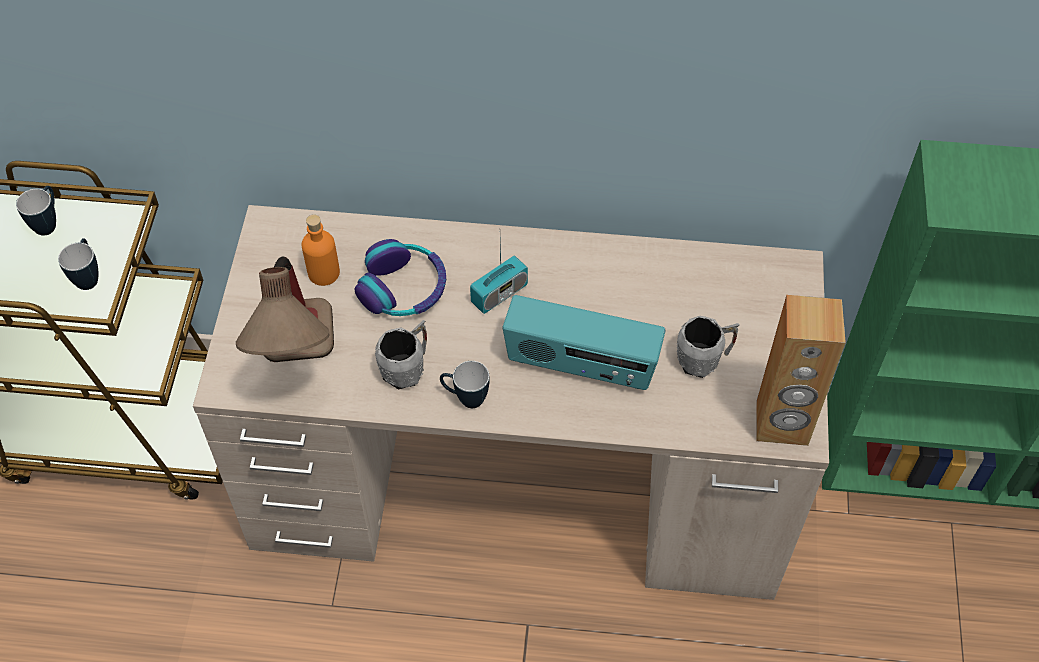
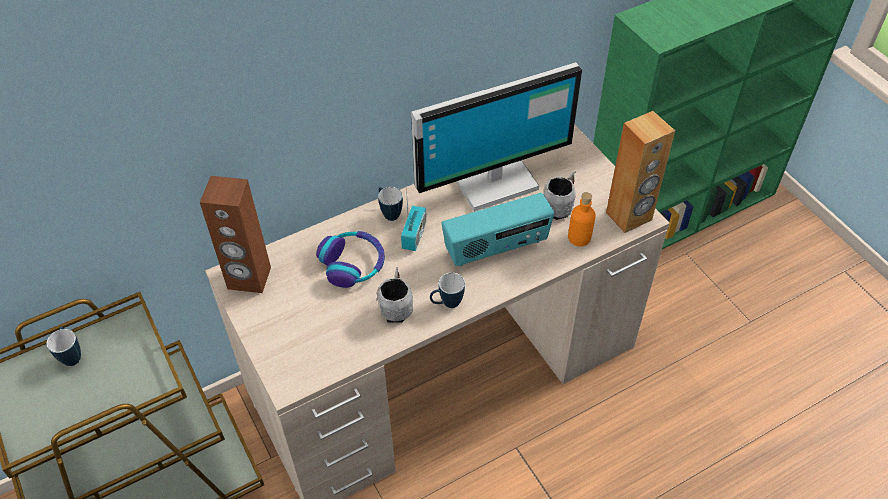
camera: 35 degrees left, 5 degrees down
mug [58,238,98,290] -> mug moved to [378,187,403,221]
table lamp [236,256,334,362] -> none
orange bottle [302,214,340,286] -> orange bottle moved to [568,192,596,246]
none -> brown speaker [200,176,271,293]
none -> monitor [411,62,582,212]

